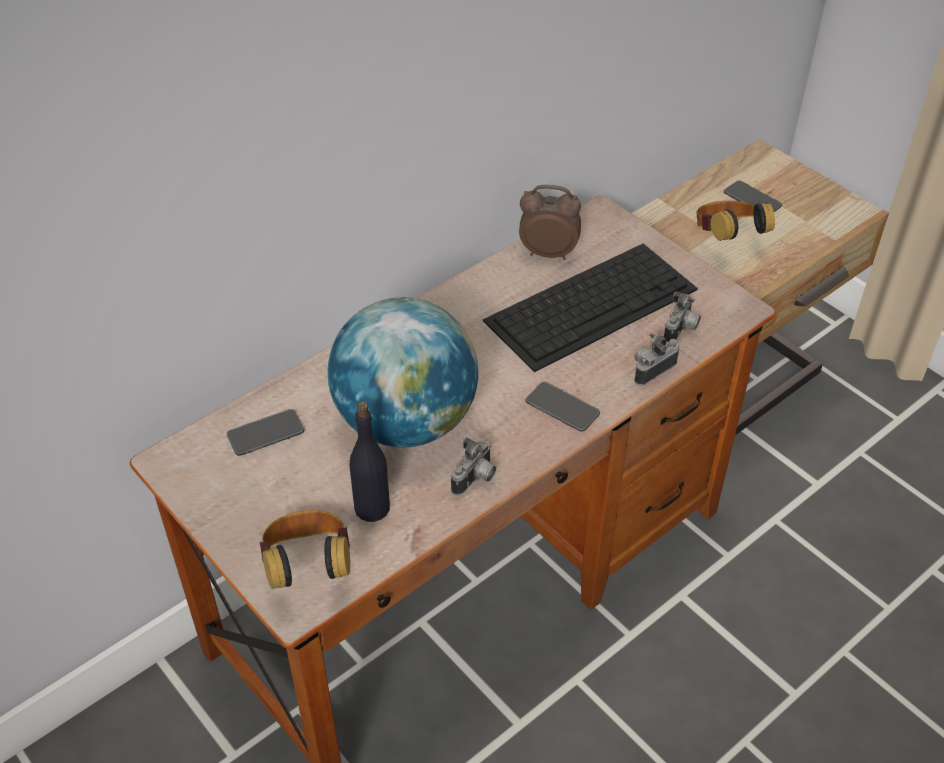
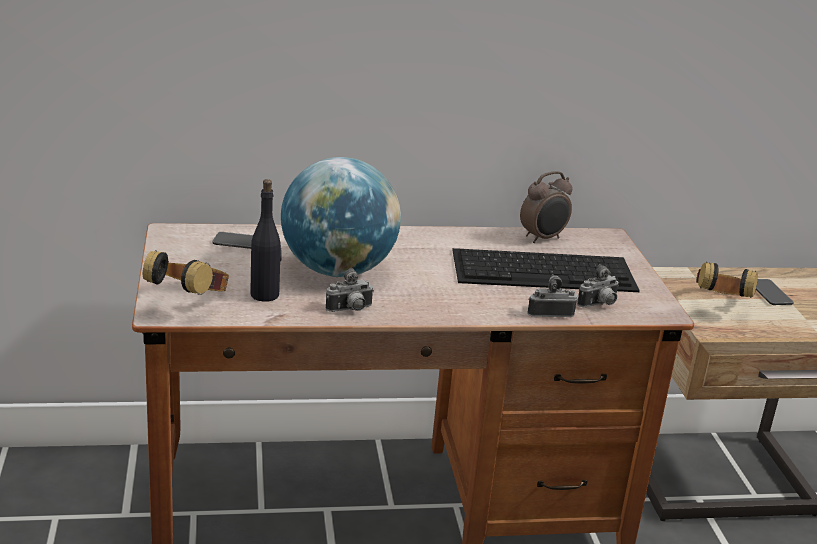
camera: 30 degrees right, 20 degrees down
alarm clock [519,185,581,260] -> alarm clock turned 105 degrees clockwise [520,171,573,243]
phone [526,382,600,432] -> none

